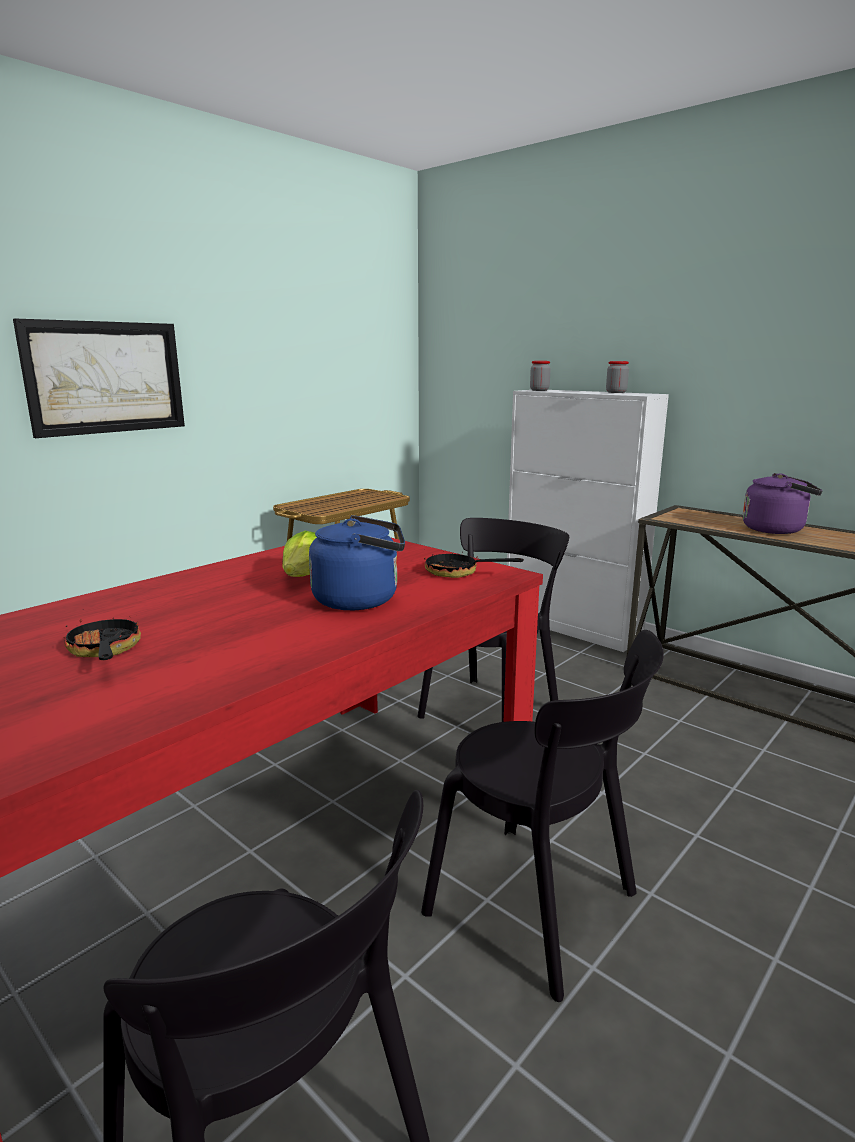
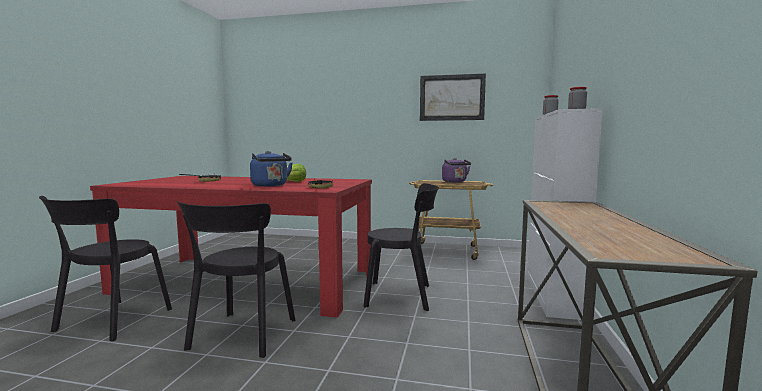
camera: 60 degrees right, 10 degrees down
picture [13,319,185,438] -> picture moved to [420,74,486,121]
purple kettle [743,473,823,534] -> purple kettle moved to [442,158,471,182]

